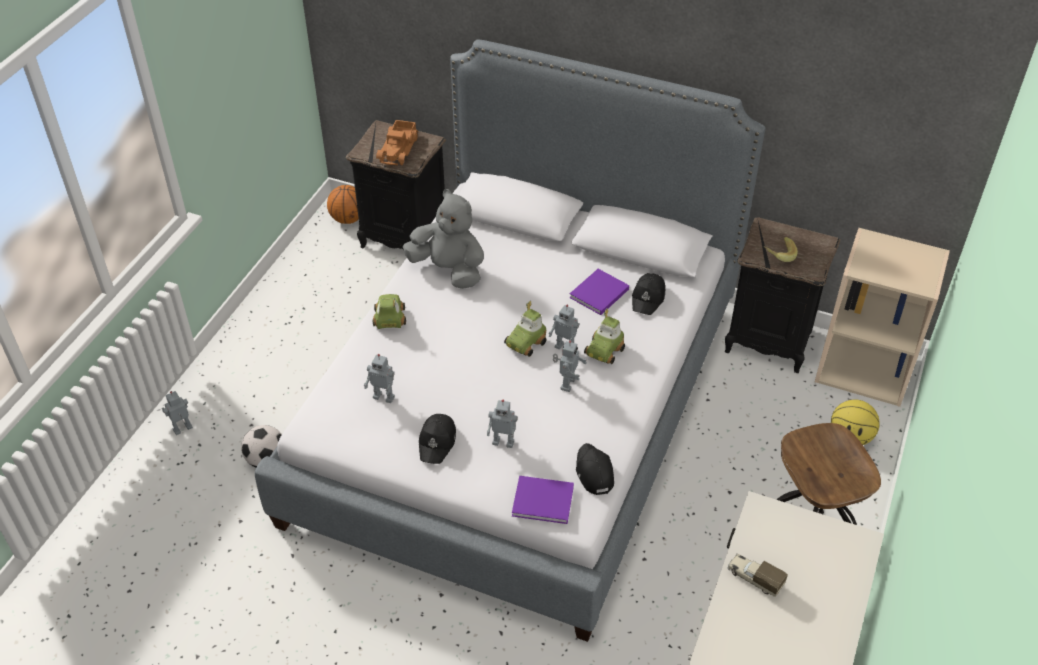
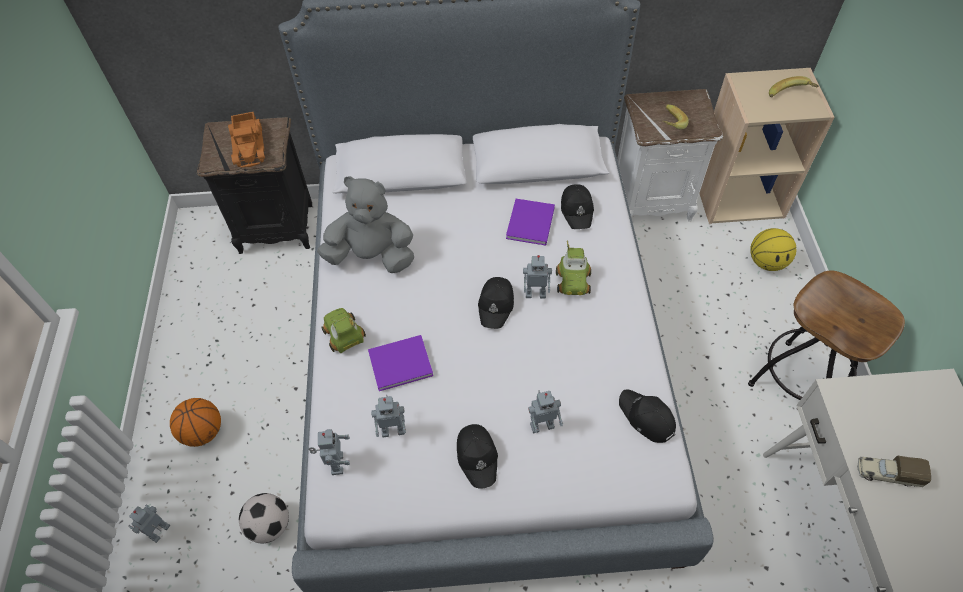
camera: 25 degrees left, 10 degrees up
basketball [327,185,359,224] -> basketball moved to [170,398,221,447]
toy car [504,301,547,357] -> black cap [478,277,514,329]
purple book [512,476,574,524] -> purple book moved to [368,335,433,391]
toy robot [553,341,587,392] -> toy robot moved to [308,429,350,475]
black nightstand [725,217,840,373] -> white nightstand [617,89,723,222]
none -> banana [769,76,819,97]

